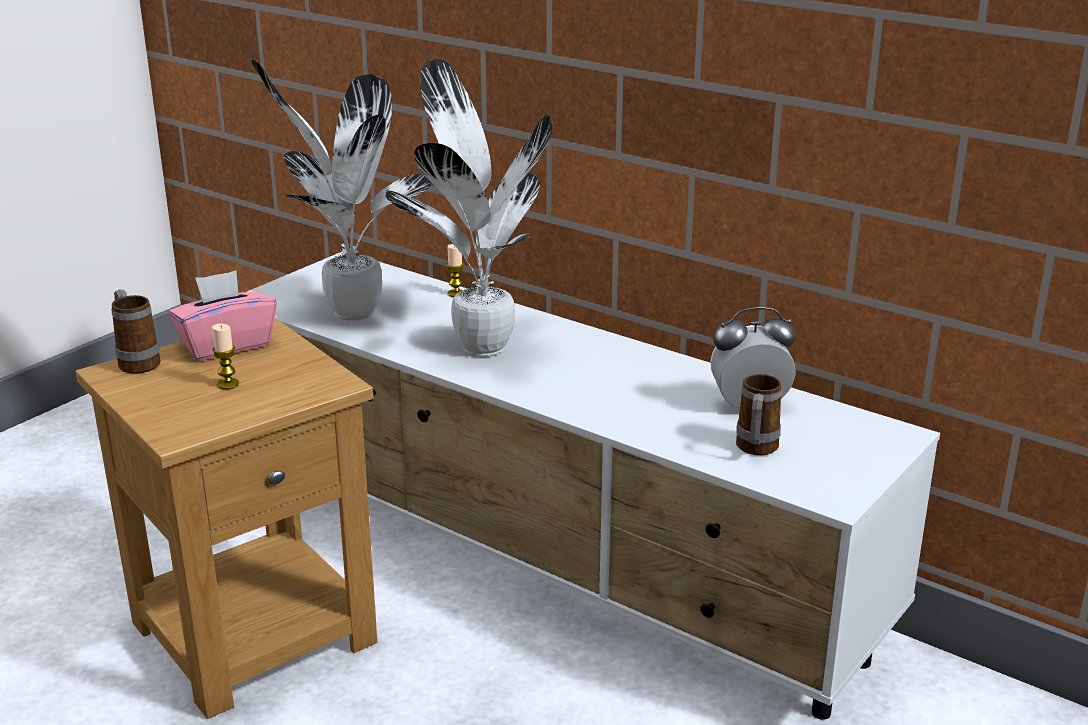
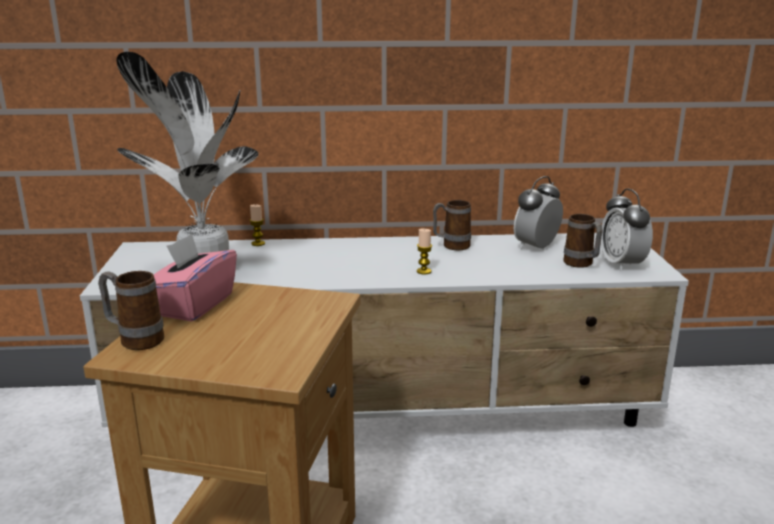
camera: 40 degrees left, 5 degrees down
candle [212,323,239,390] -> candle moved to [417,228,432,274]
potted plant [386,59,552,357] -> none
none -> mug [433,200,471,250]
none -> alarm clock [601,189,653,272]

